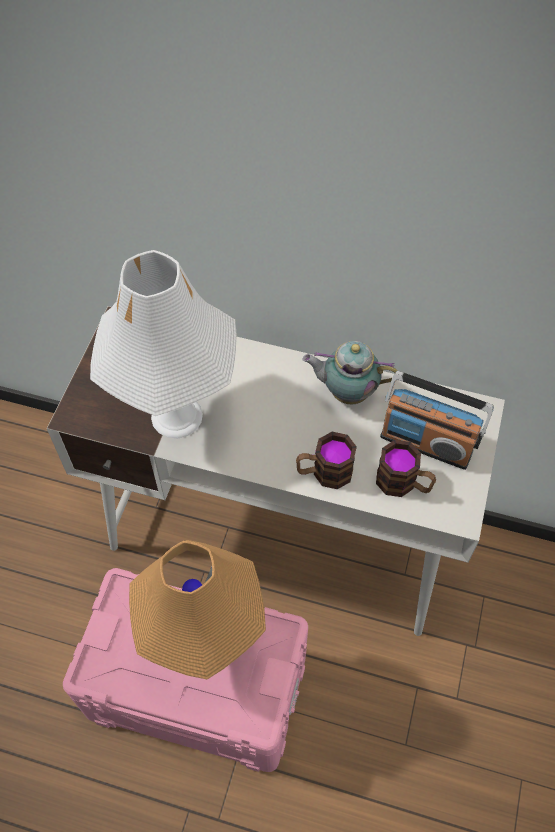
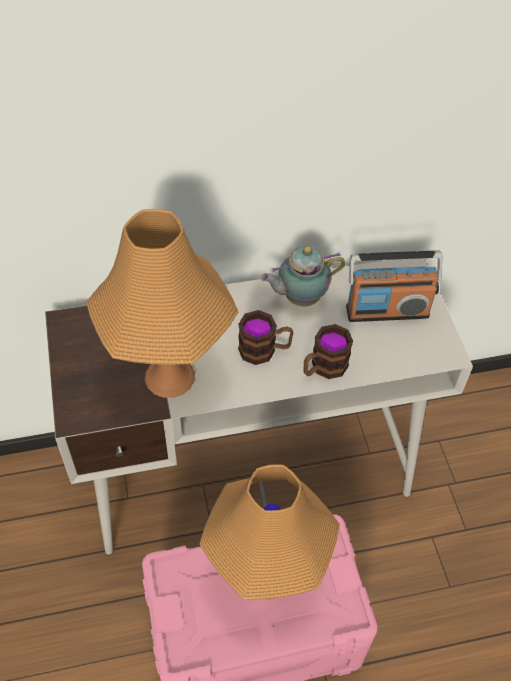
camera: 30 degrees left, 5 degrees down
white table lamp [90,250,237,438] -> orange table lamp [86,209,239,398]
mug [376,440,436,497] -> mug moved to [238,310,294,365]

